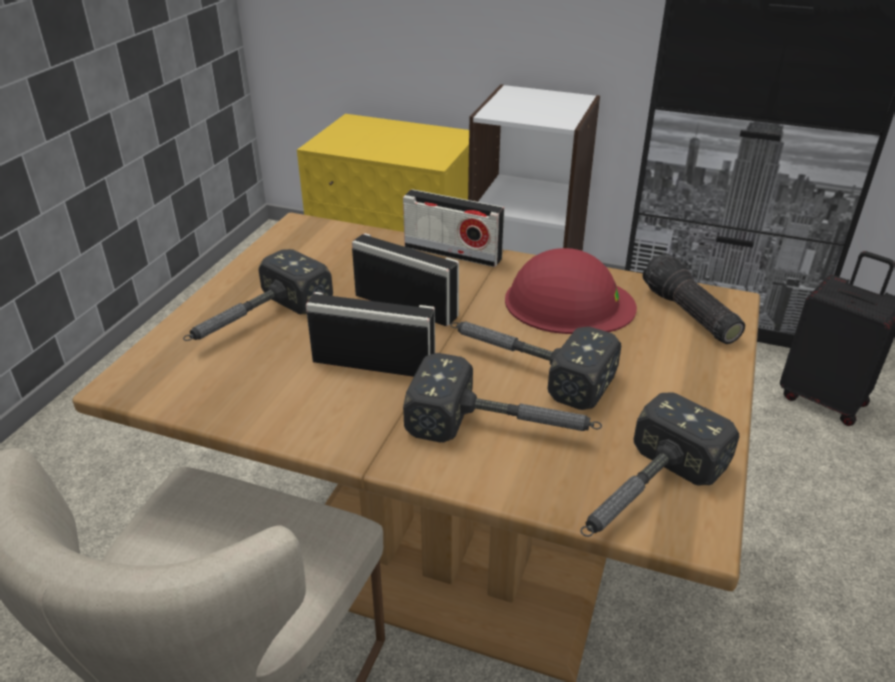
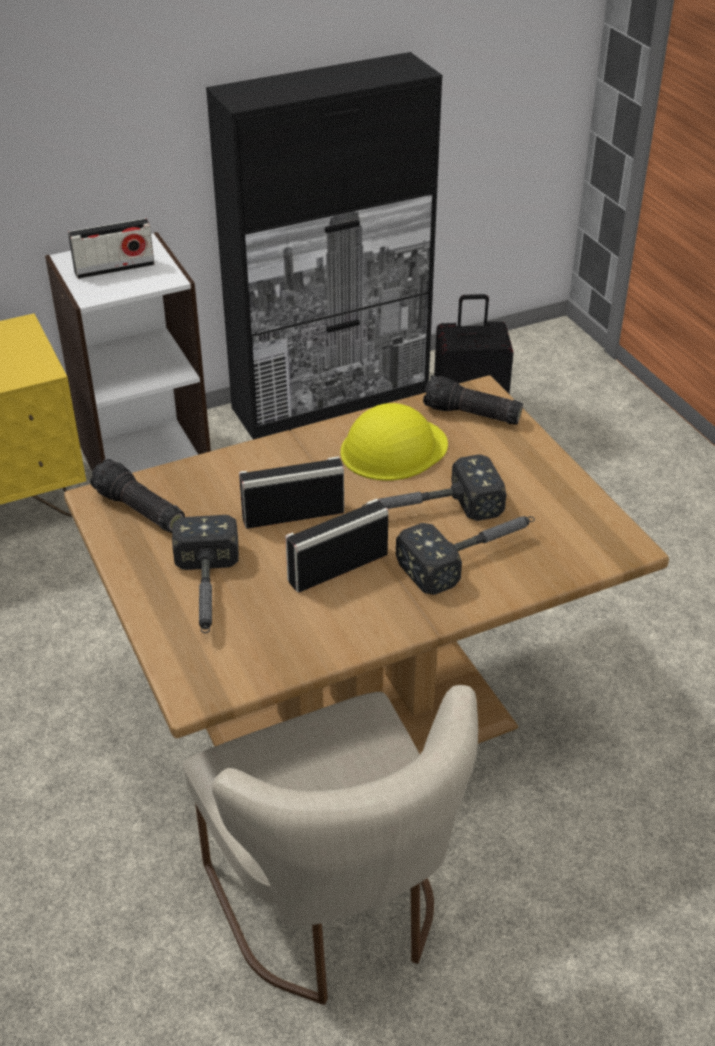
camera: 45 degrees left, 5 degrees up
radio [403,189,504,267] -> radio moved to [68,218,155,279]
red hard hat [505,248,637,334] -> yellow hard hat [340,403,448,481]
hammer [580,393,740,537] -> none
none -> flashlight [90,459,185,533]

